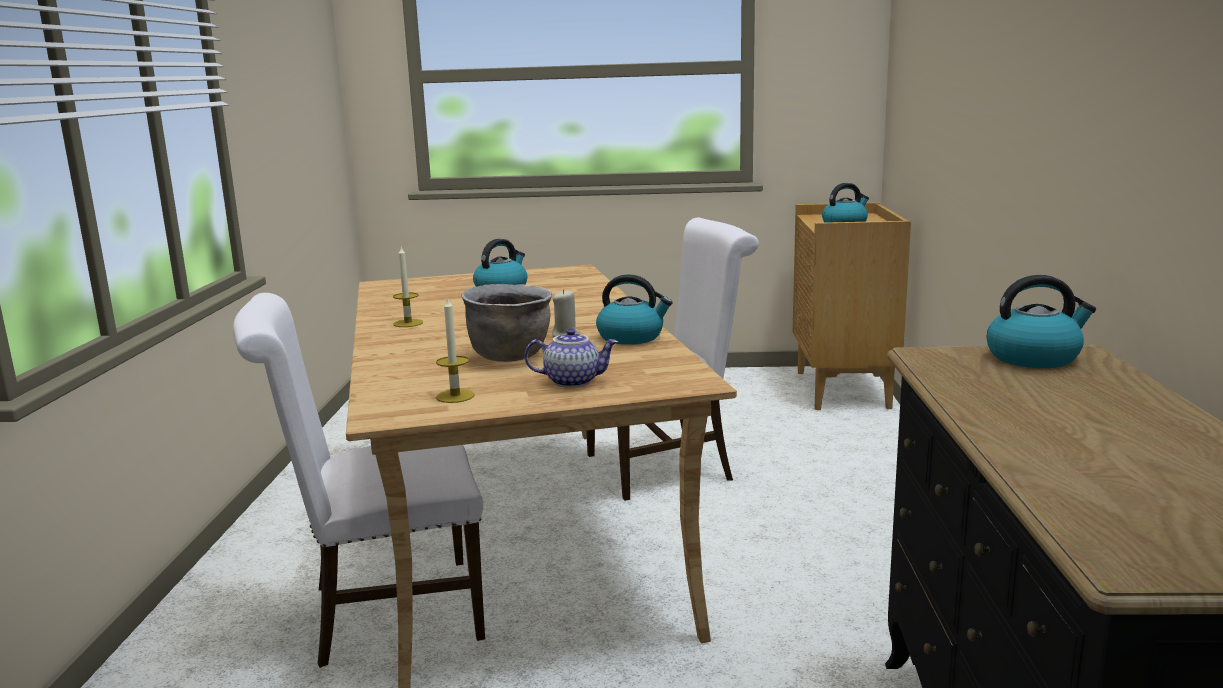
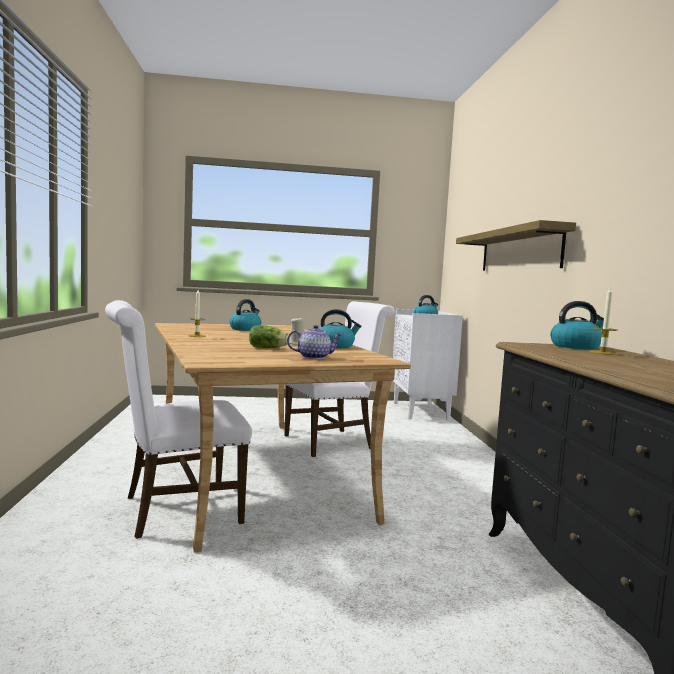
camera: 10 degrees left, 10 degrees down
candle [436,296,475,403] -> candle moved to [589,286,618,355]
brown cooking pot [461,284,552,362] -> lettuce [249,325,290,348]
brown cabinet [793,202,911,410] -> white cabinet [393,309,463,420]
none -> shelf [456,220,576,271]

